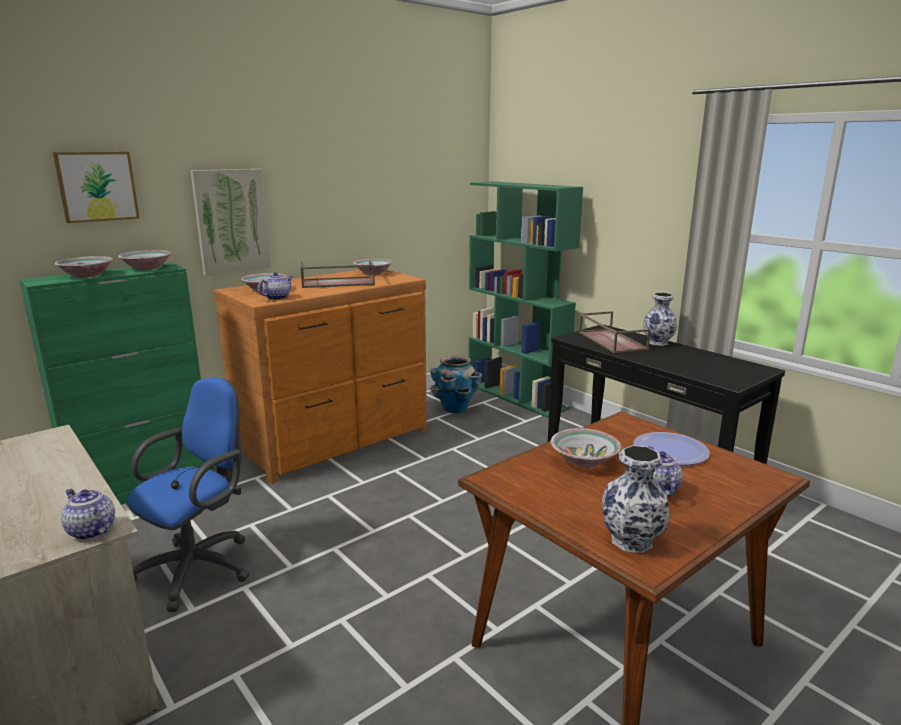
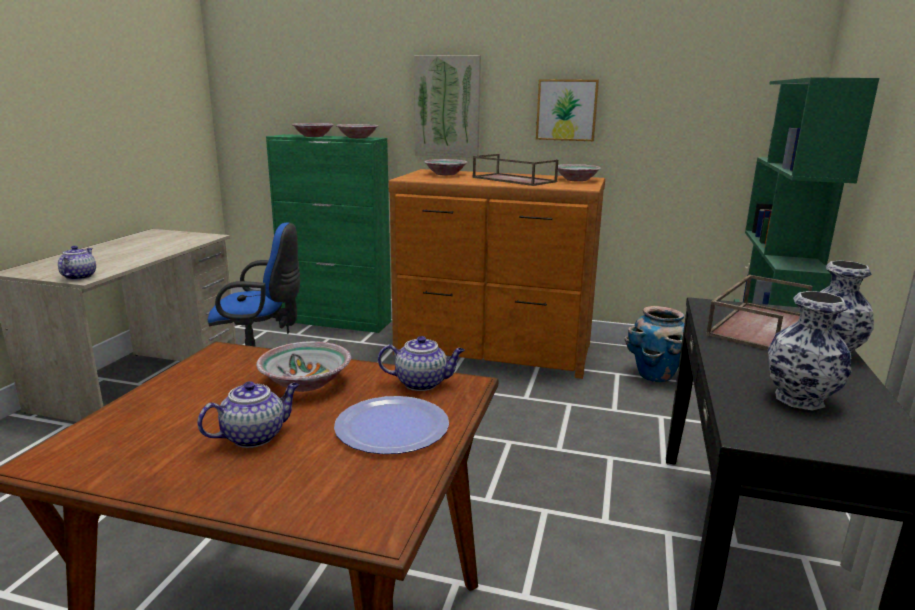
camera: 55 degrees right, 0 degrees up
picture [53,152,140,223] -> picture moved to [536,79,599,141]
teapot [258,272,293,300] -> teapot moved to [378,336,465,391]
vase [602,445,670,553] -> vase moved to [768,291,851,411]

